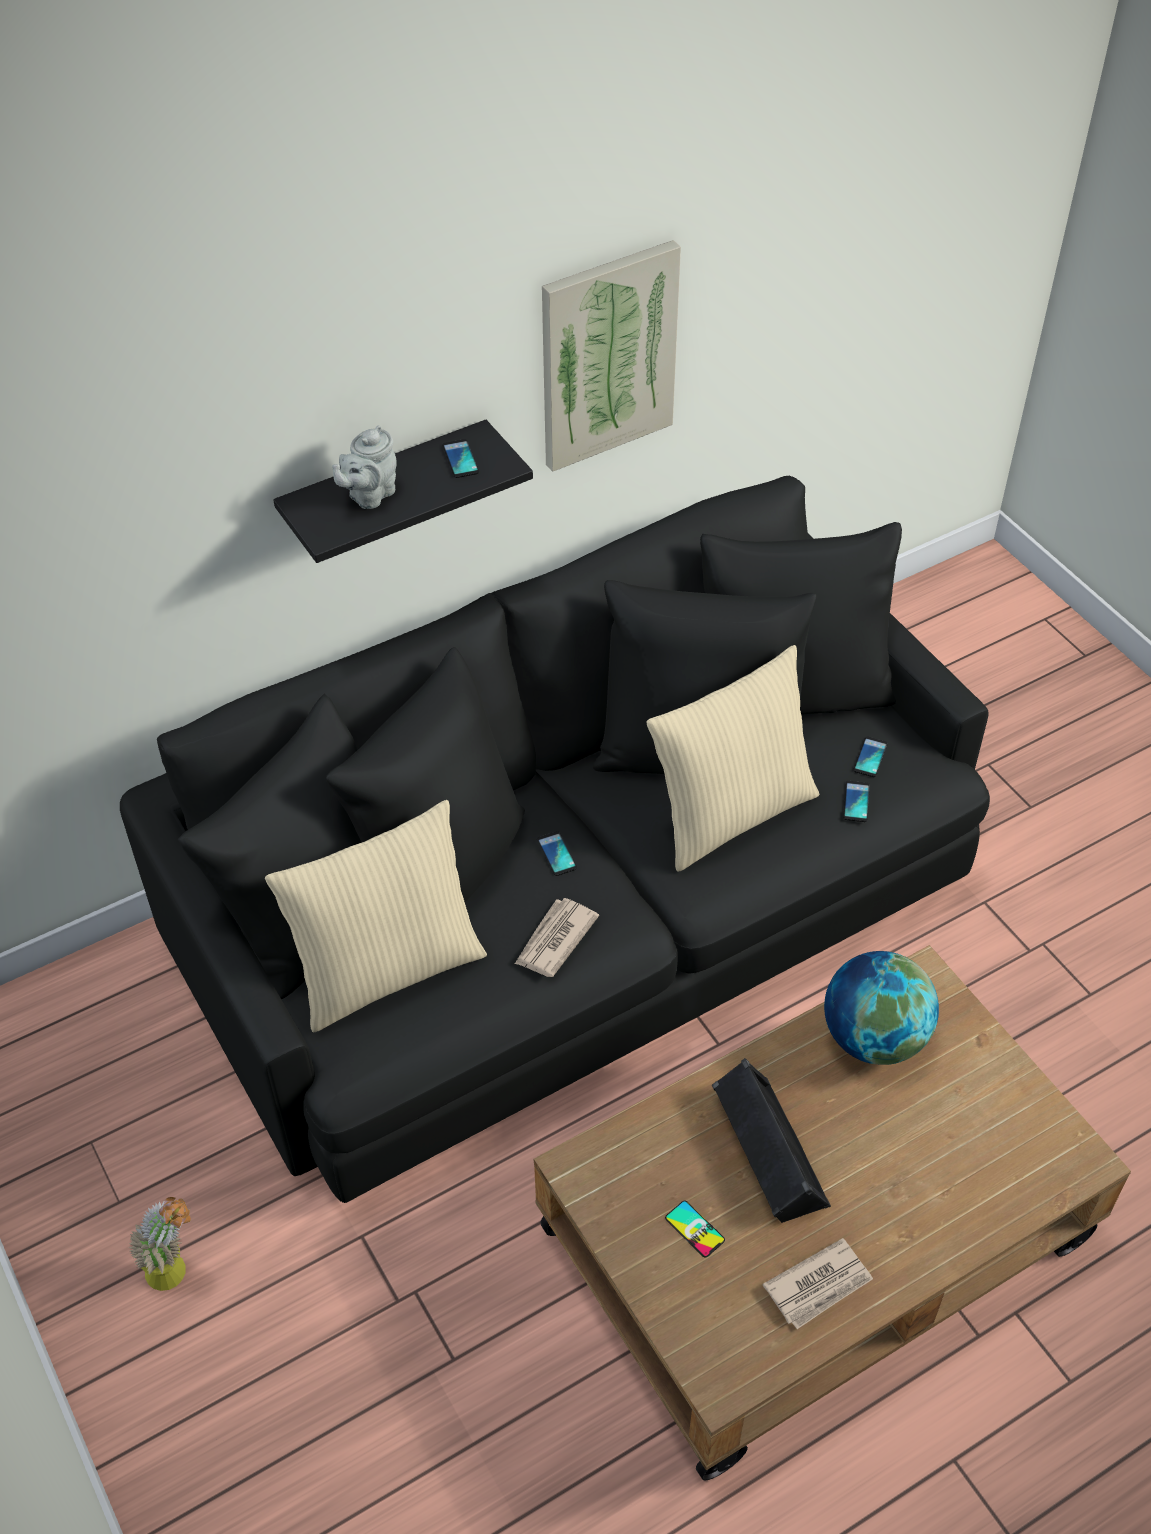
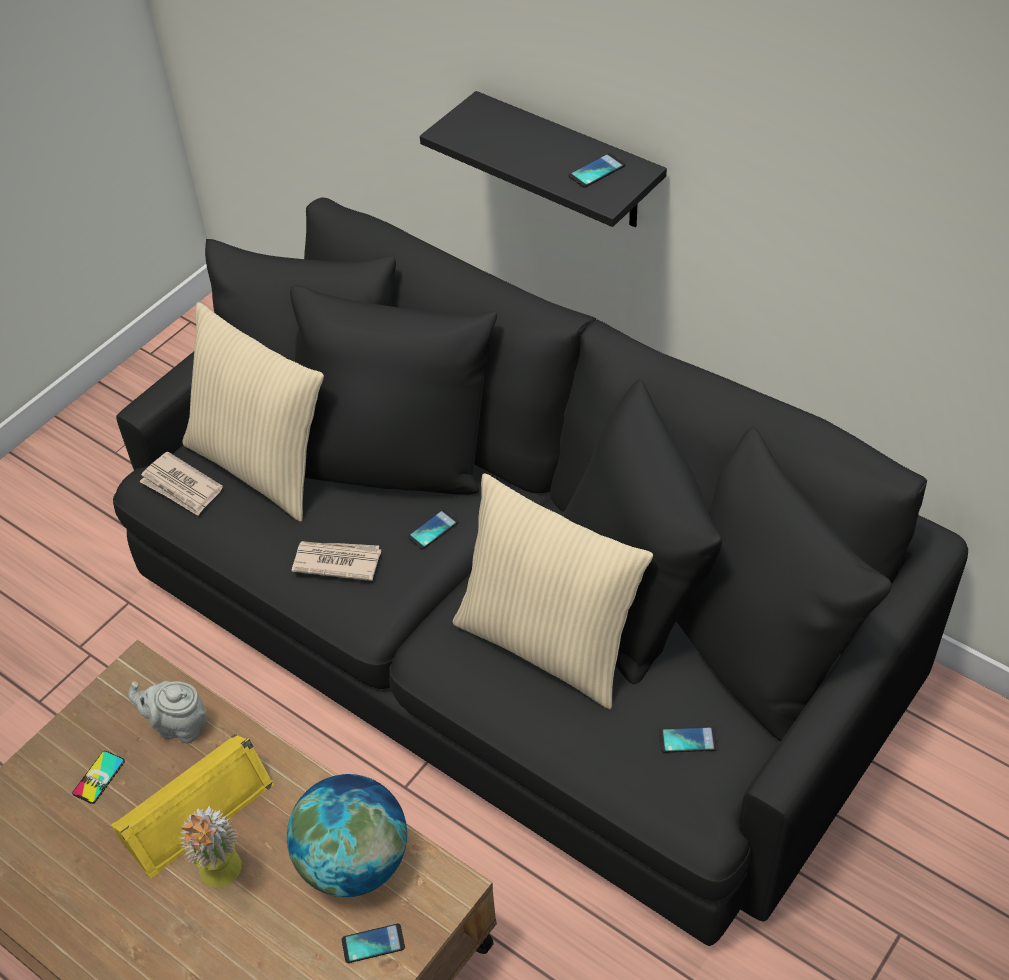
camera: 70 degrees right, 0 degrees up
potted plant [128,1197,191,1291] -> potted plant moved to [179,807,242,888]
grey teapot [332,425,396,509] -> grey teapot moved to [128,681,207,744]
picture [542,240,681,472] -> none
black speaker [712,1058,831,1223] -> yellow speaker [111,734,275,879]
newspaper [762,1238,873,1329] -> newspaper moved to [139,452,223,516]
phone [843,781,870,822] -> phone moved to [342,924,405,963]

